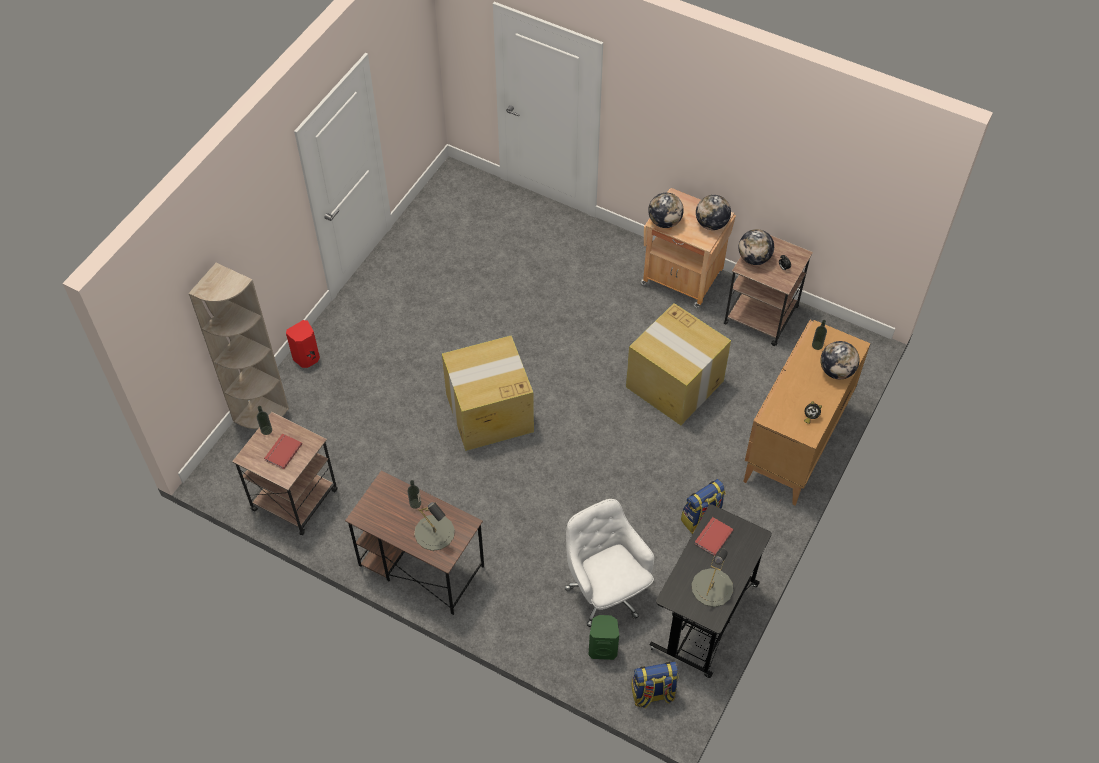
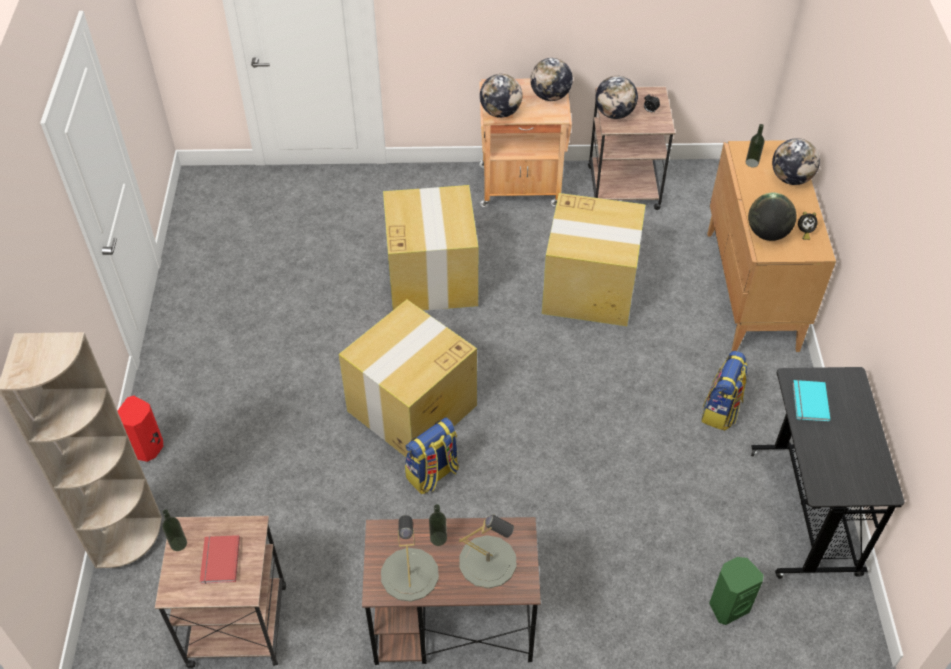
camera: 30 degrees left, 5 degrees down
white office chair [565,499,654,627] -> none
backpack [632,662,678,708] -> backpack moved to [405,417,459,494]
grey table lamp [692,548,733,607] -> grey table lamp moved to [381,515,439,602]
red book [694,517,734,556] -> turquoise book [793,380,830,421]
none -> cardboard box [383,185,478,311]
none -> globe [748,192,797,241]

